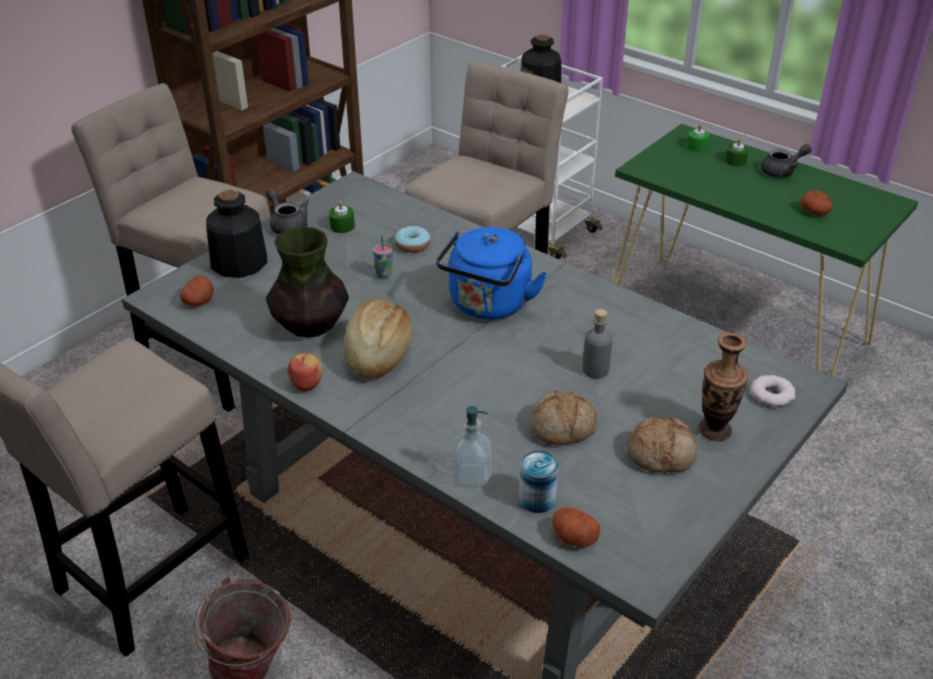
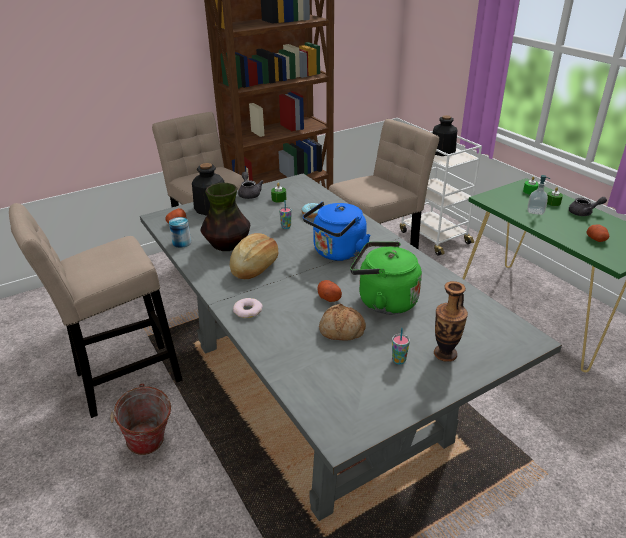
camera: 20 degrees right, 5 degrees down
apple [288,353,322,392] -> none
soap dispenser [453,406,491,485] -> soap dispenser moved to [528,175,550,215]
can [519,451,558,513] -> can moved to [169,217,191,248]
potato [552,507,600,548] -> potato moved to [318,280,342,302]
grey bottle [582,309,613,378] -> green kettle [350,242,422,314]
bread [627,417,697,473] -> cup [392,328,410,365]
donut [751,375,796,407] -> donut moved to [233,298,263,318]

